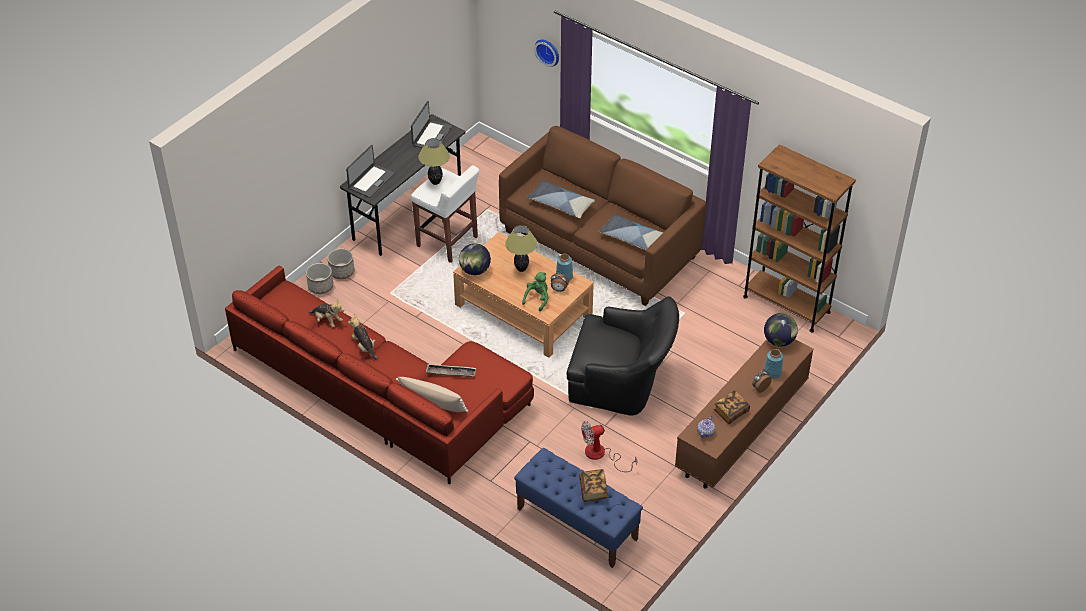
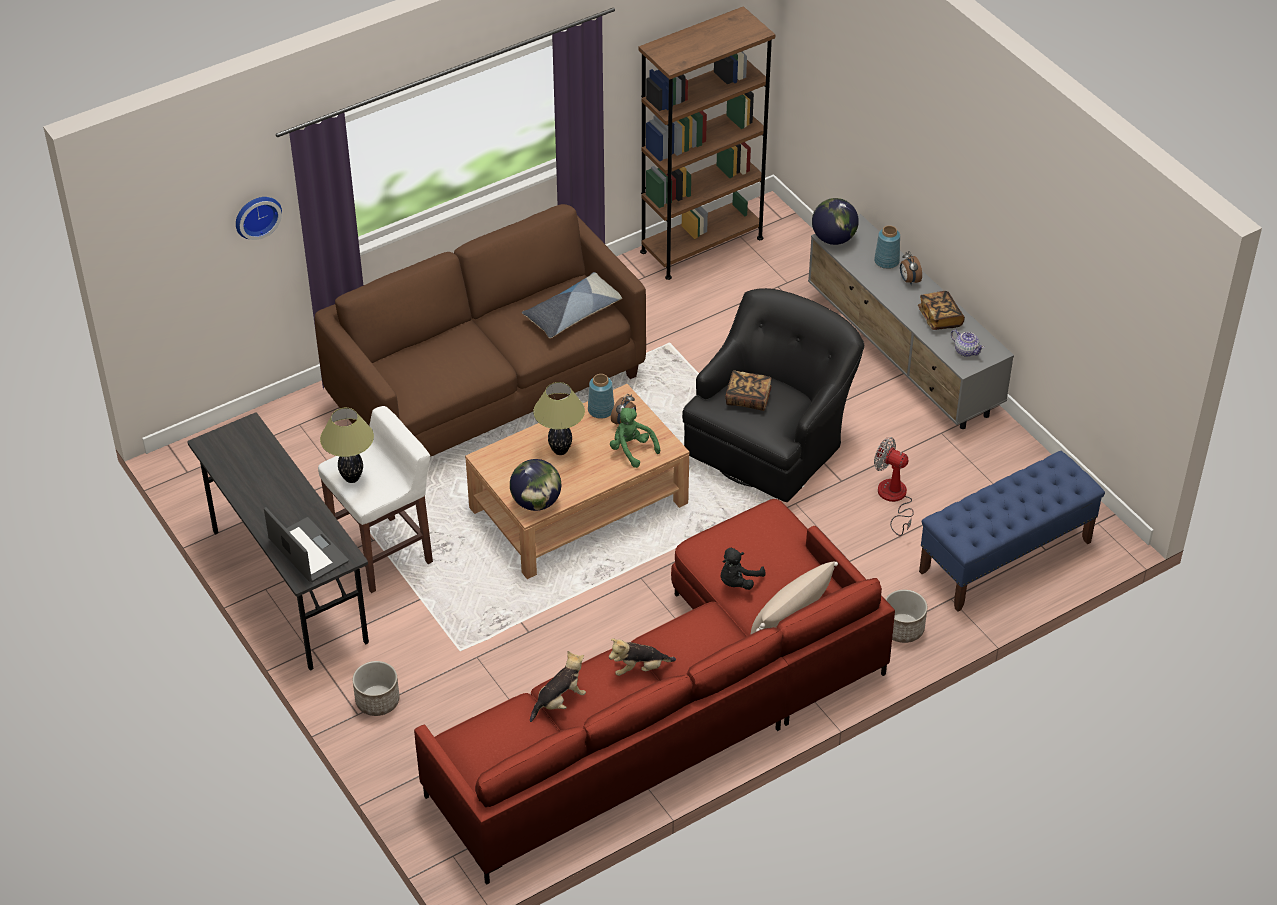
camera: 70 degrees left, 0 degrees up
planter [306,263,333,294] -> planter moved to [885,590,927,643]
laptop [411,101,452,148] -> none
tray [426,364,476,377] -> black plush toy [721,548,765,590]
pillow [527,180,595,218] -> none
book [579,469,608,502] -> book moved to [726,370,772,411]
fan [581,421,637,472] -> fan turned 120 degrees clockwise [874,437,914,536]
brown tv stand [675,339,814,488] -> grey tv stand [808,214,1014,429]

